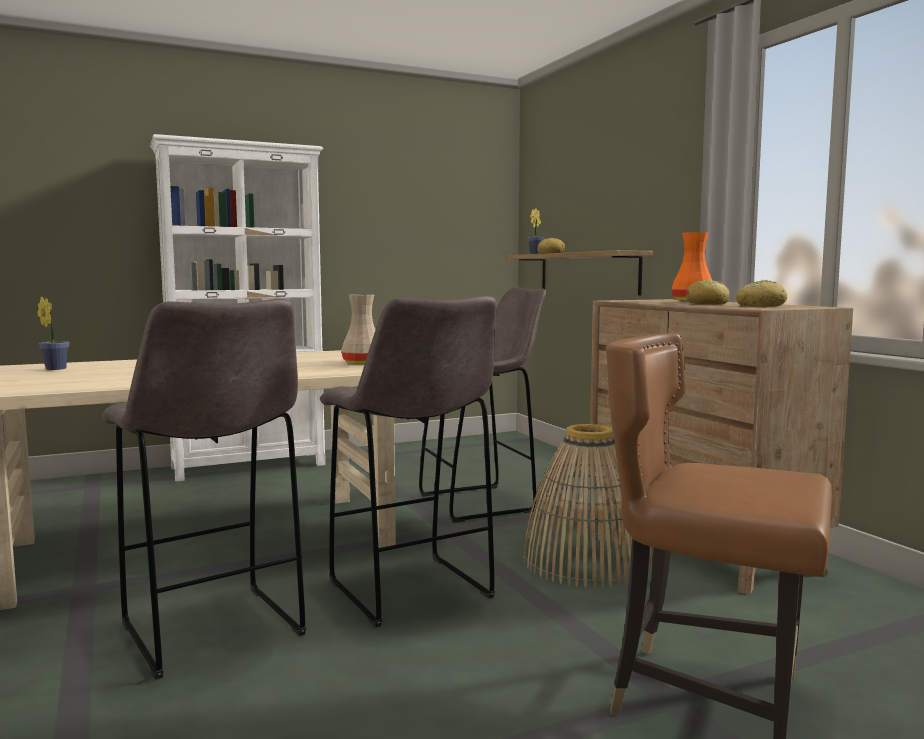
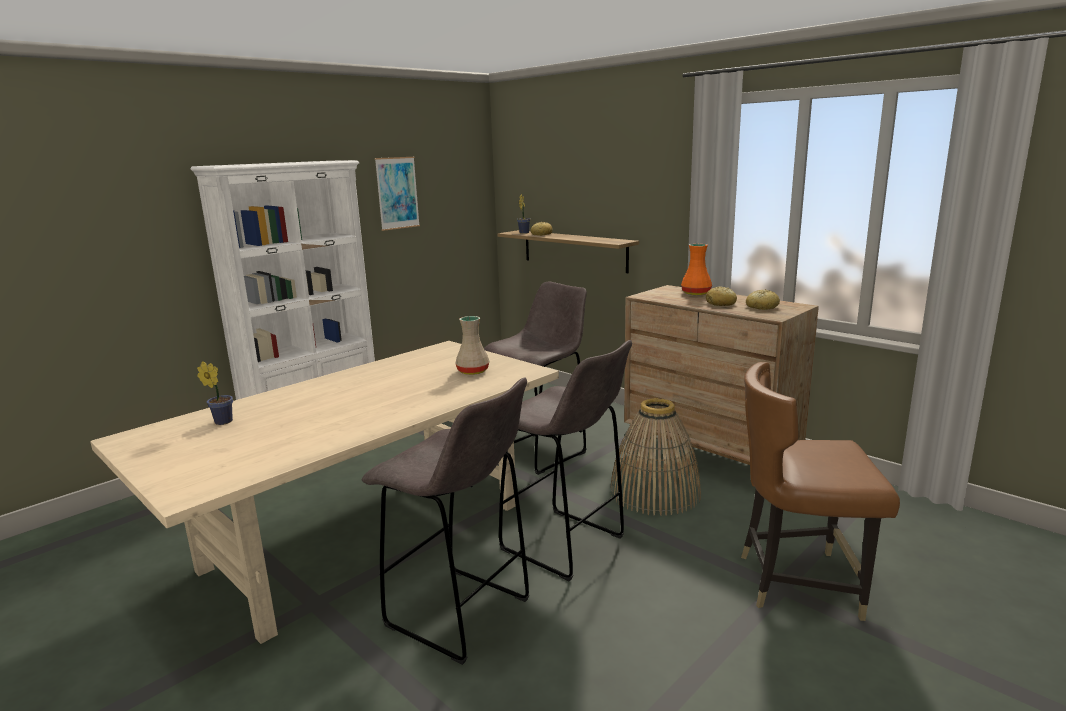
camera: 20 degrees left, 10 degrees up
none -> picture [375,157,420,231]

